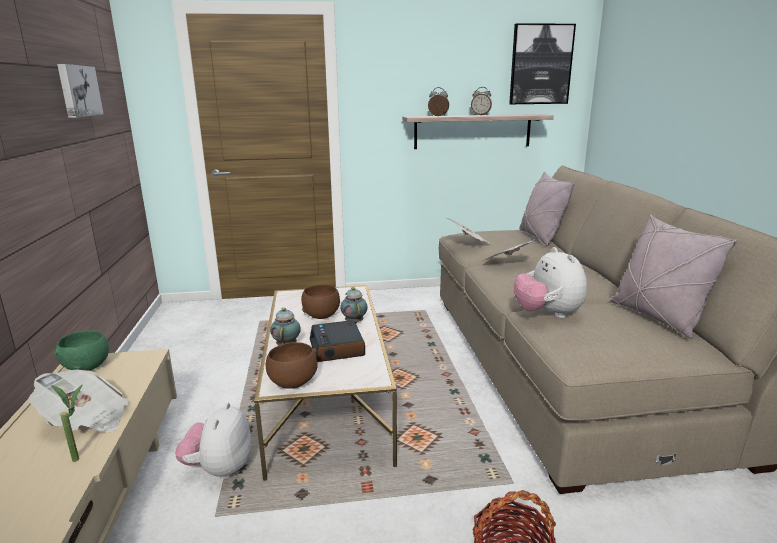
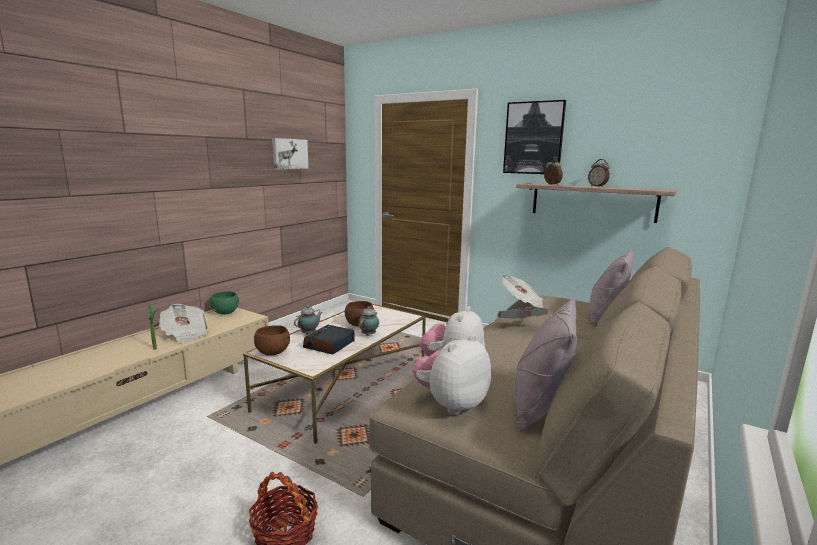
camera: 40 degrees right, 5 degrees down
plush toy [175,403,251,479] -> plush toy moved to [412,334,491,415]
picture [509,23,576,104] -> picture moved to [503,100,566,174]

